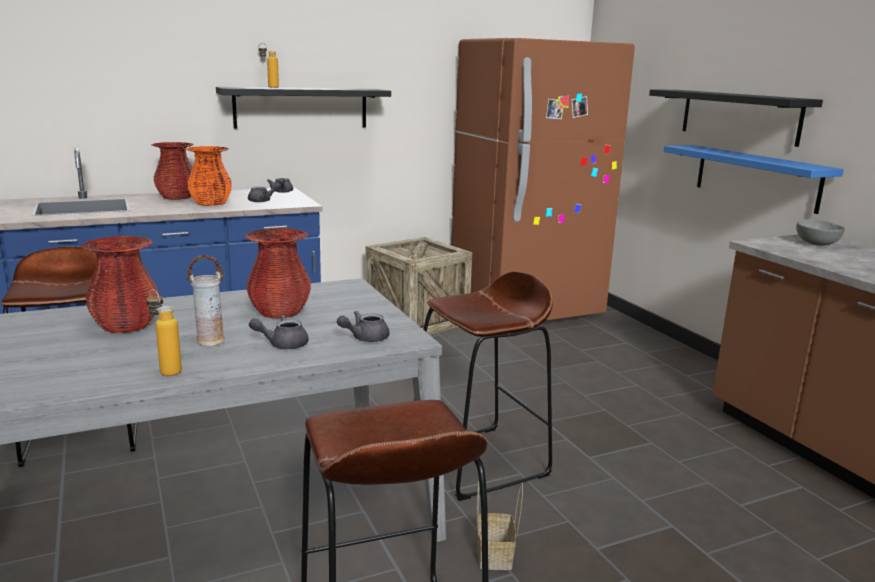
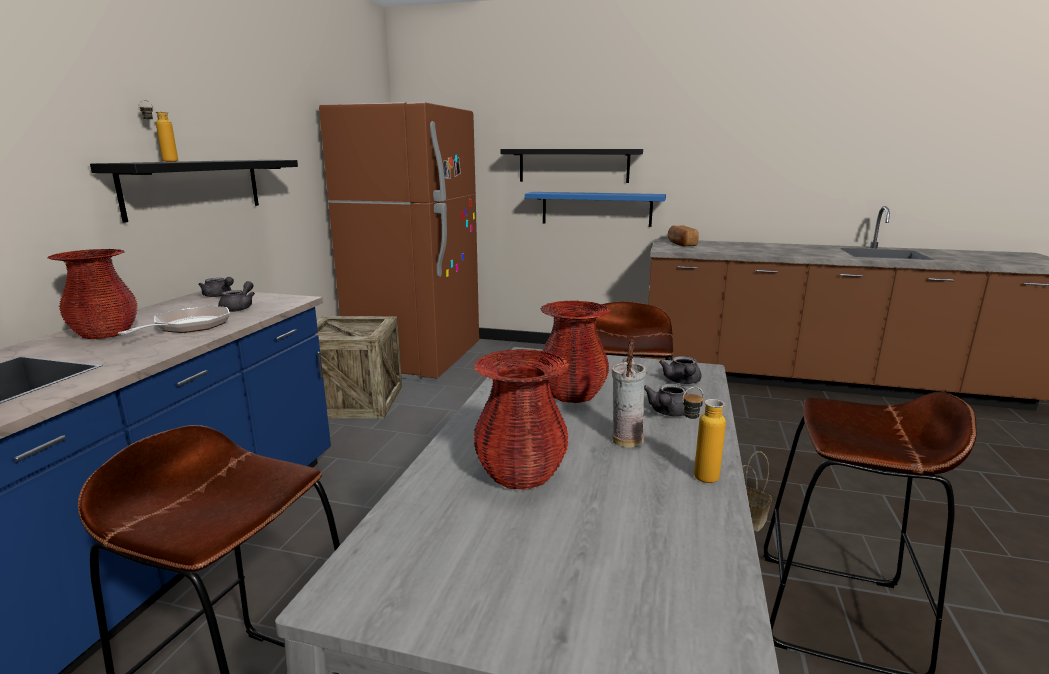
camera: 50 degrees left, 0 degrees up
orange vase [186,146,232,206] -> frying pan [118,306,230,335]
grey bowl [796,219,845,246] -> bread [668,225,699,247]

